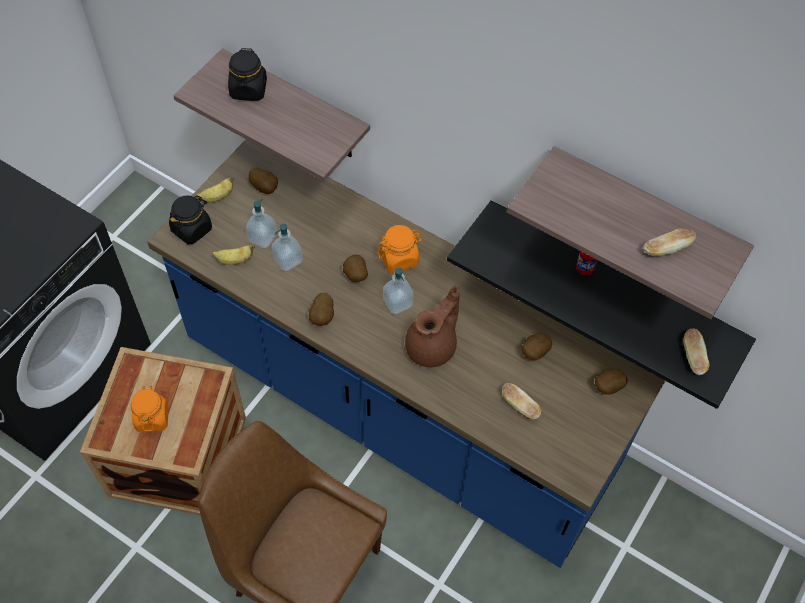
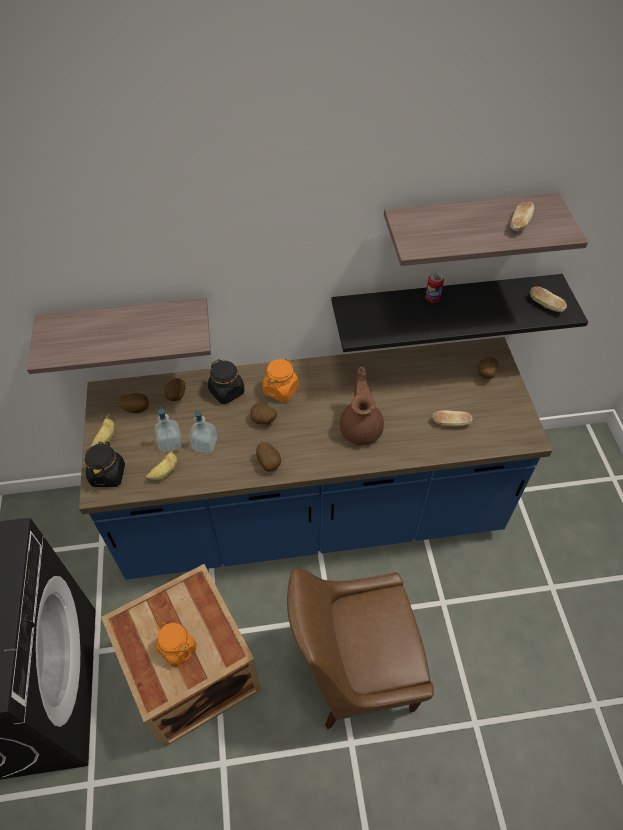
camera: 40 degrees left, 5 degrees down
black jar [228,48,267,101] -> black jar moved to [208,359,245,404]
soap dispenser [383,268,414,314] -> none
potato [522,334,552,360] -> potato moved to [164,378,185,401]

